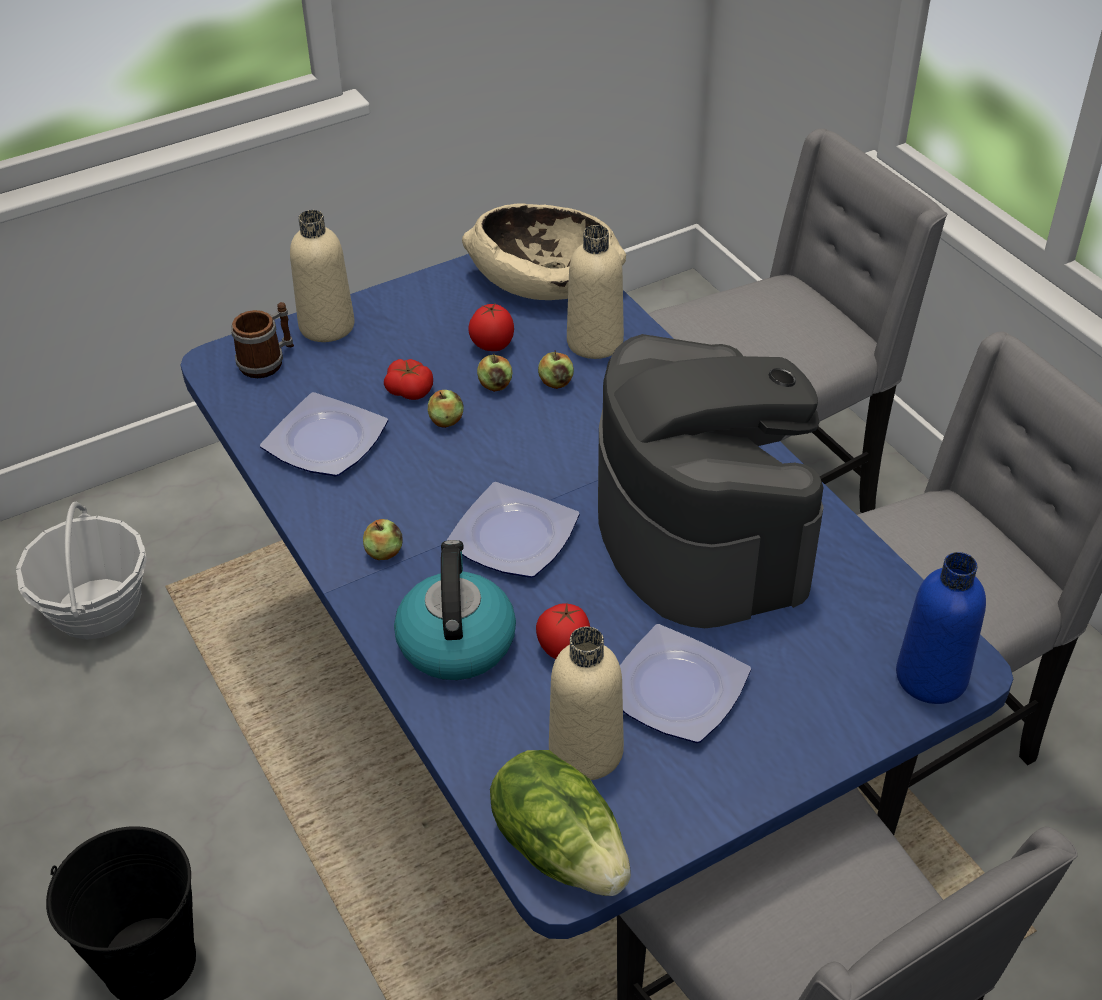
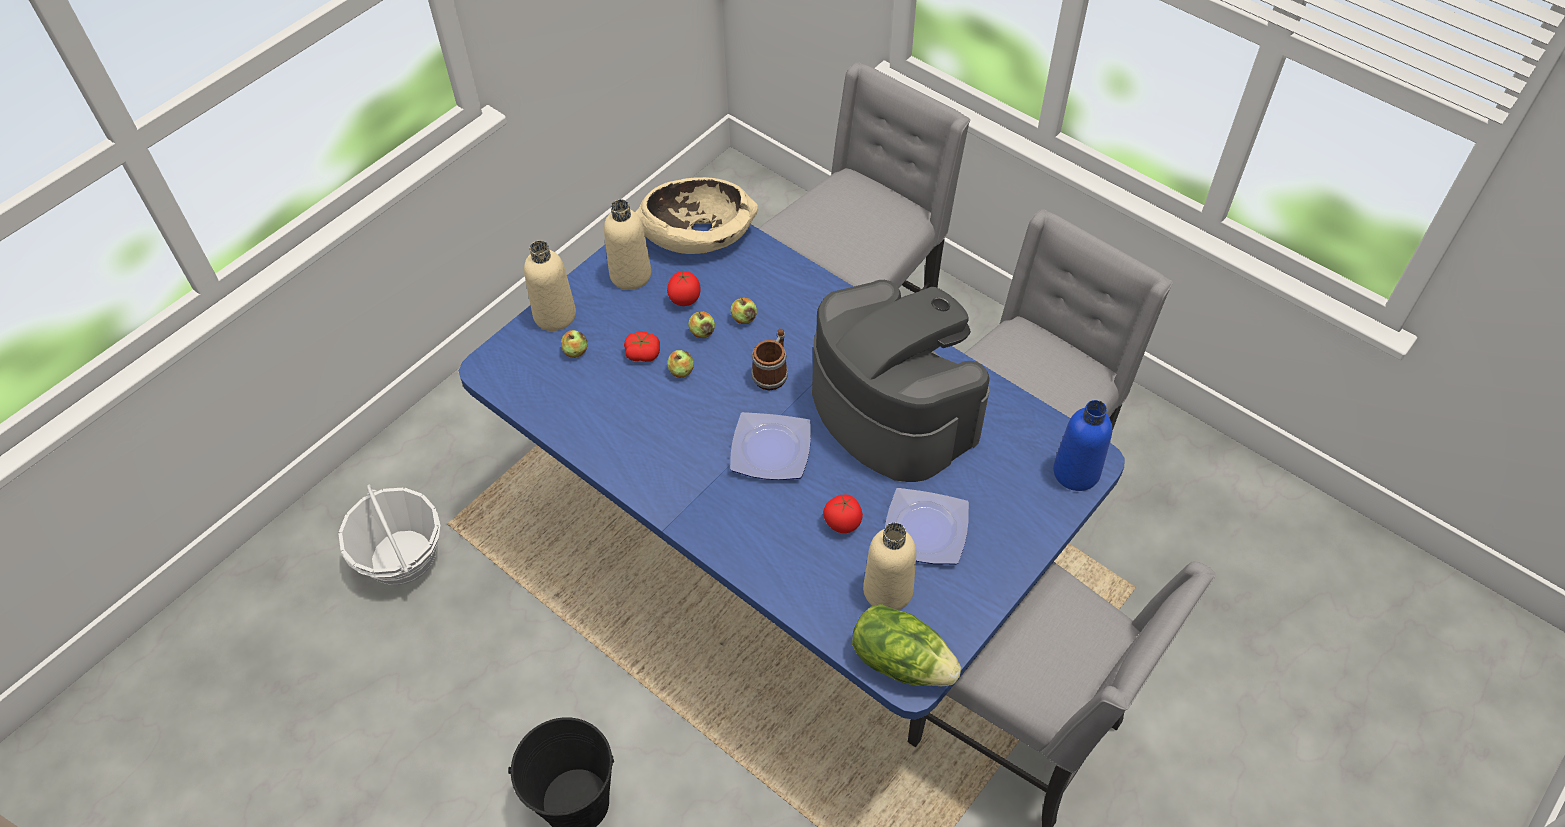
camera: 20 degrees left, 10 degrees up
mug [231,302,294,378] -> mug moved to [751,329,788,390]
plate [260,392,388,476] -> none
apple [363,519,403,560] -> apple moved to [561,330,587,358]
kettle [394,540,516,680] -> none
beige bottle [567,225,624,359] -> beige bottle moved to [604,199,651,290]

